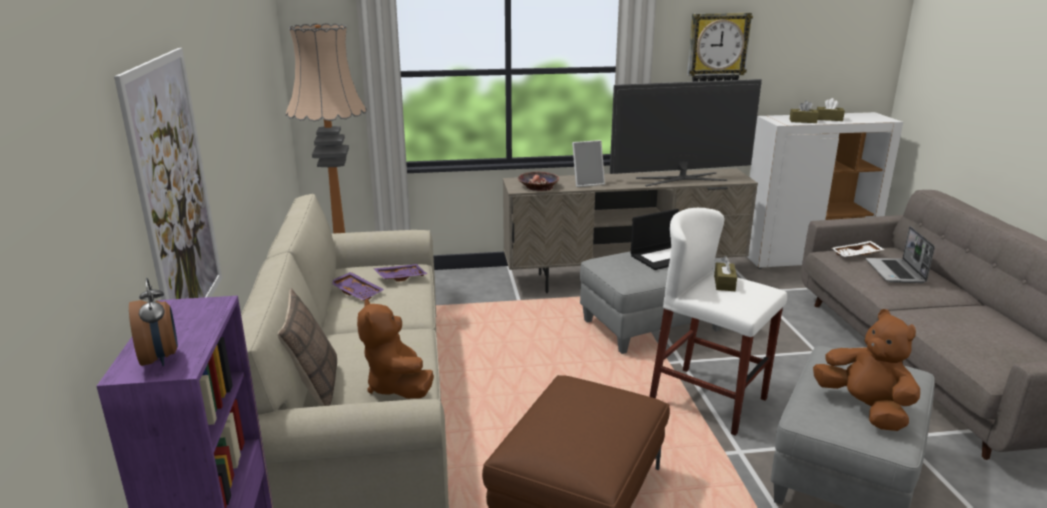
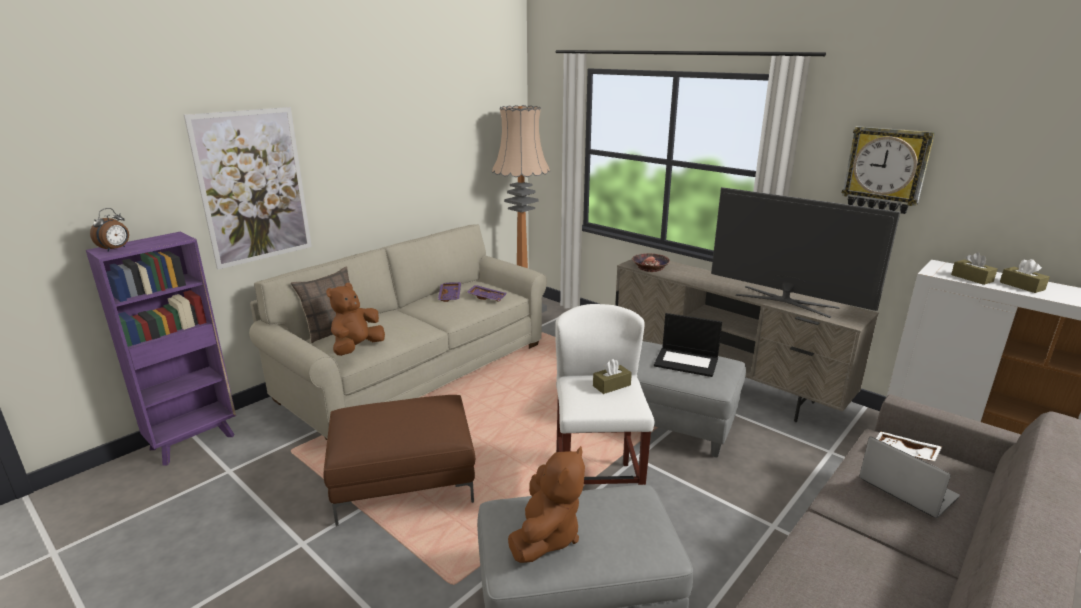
camera: 50 degrees right, 0 degrees up
picture frame [572,140,605,187] -> none
laptop [866,226,935,283] -> laptop turned 90 degrees clockwise [859,437,960,518]

